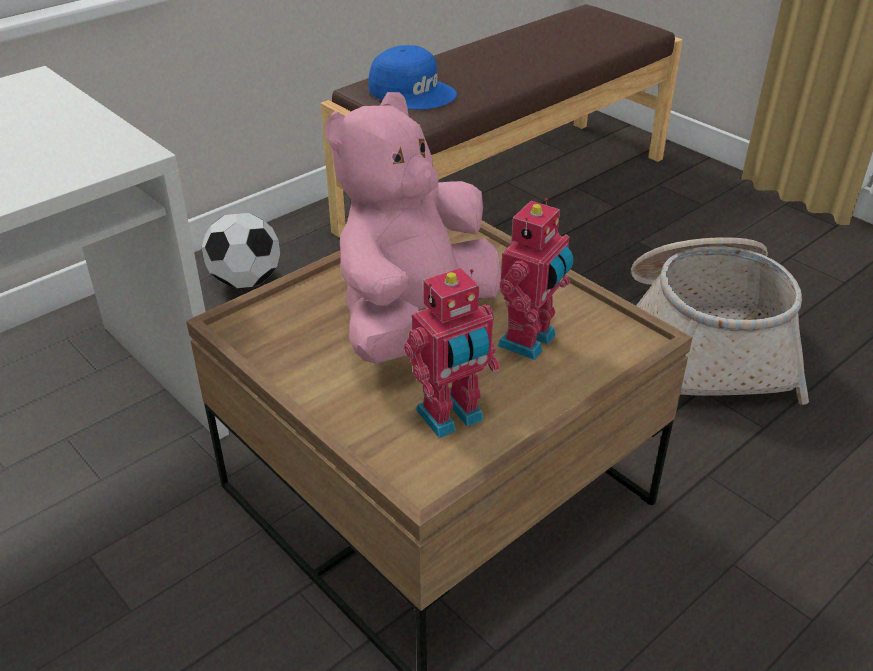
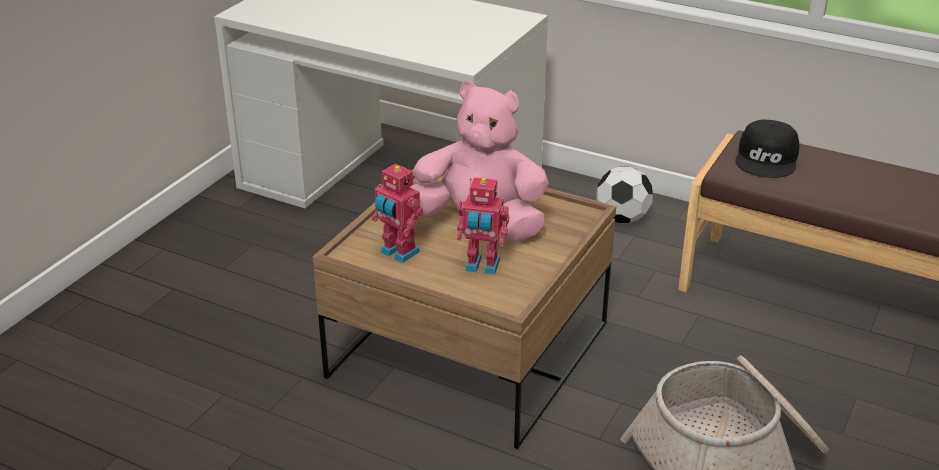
camera: 70 degrees right, 5 degrees down
blue cap [368,45,457,110] -> black cap [735,120,800,178]

